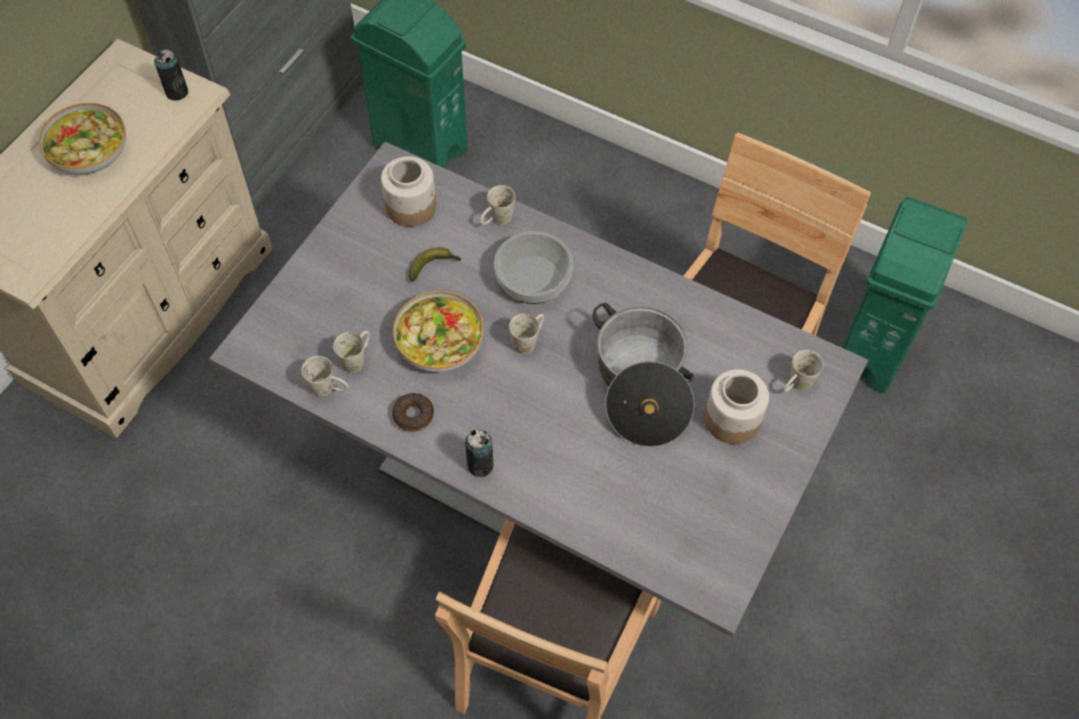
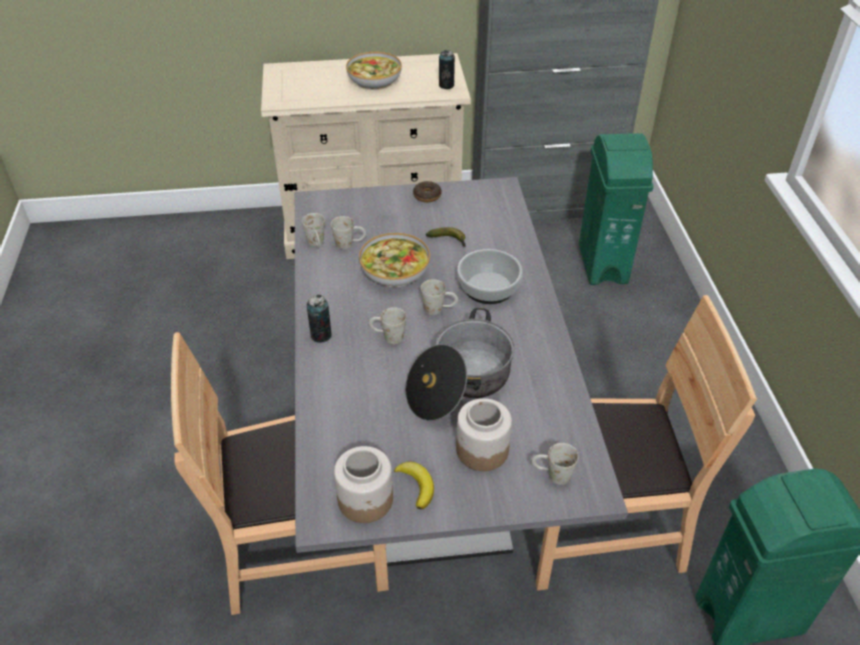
camera: 55 degrees right, 15 degrees down
jar [381,156,436,227] -> jar moved to [334,446,393,523]
donut [392,393,434,432] -> donut moved to [413,181,442,202]
white mug [480,185,516,225] -> white mug moved to [369,307,406,344]
none -> banana [394,462,434,509]

